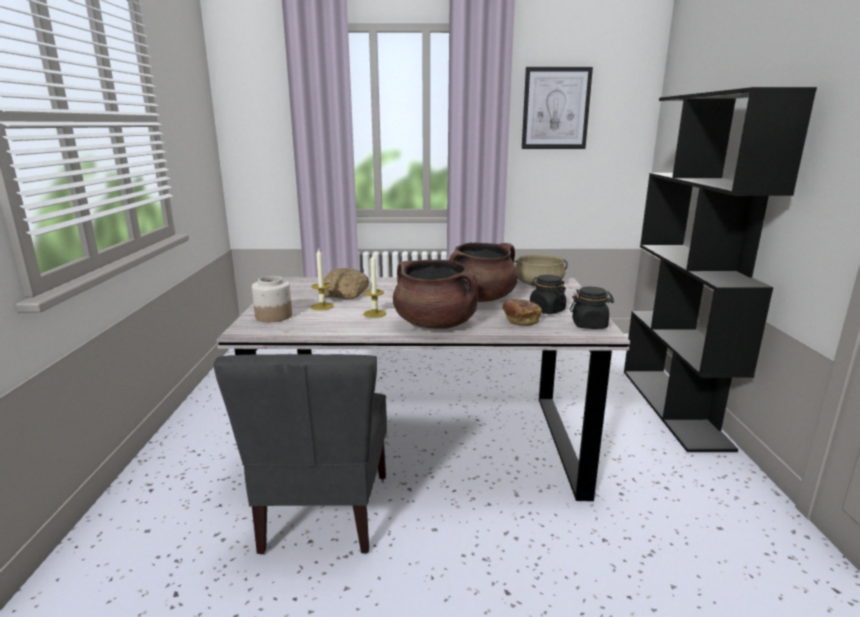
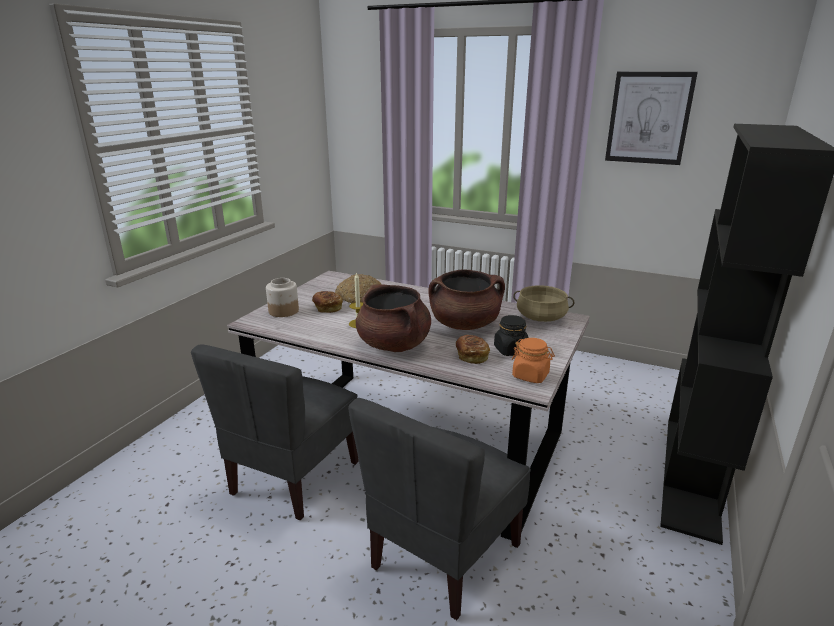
camera: 25 degrees right, 5 degrees up
candle [311,248,334,310] -> bread [312,291,343,313]
black jar [570,287,614,329] -> orange jar [512,338,555,383]
none -> grey chair [348,398,531,620]

